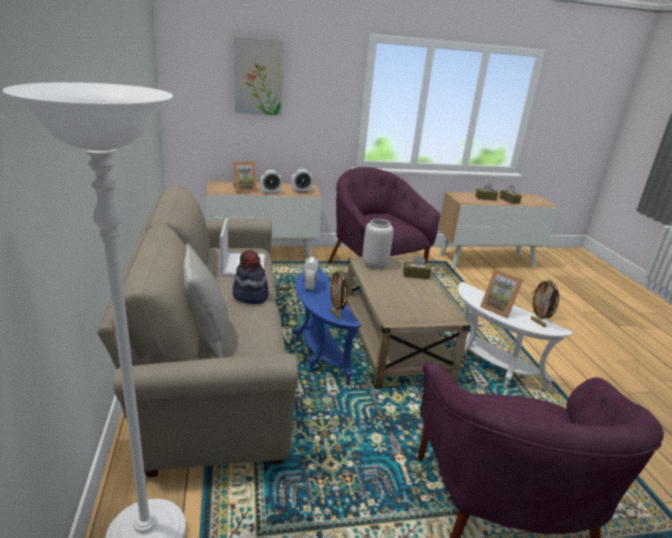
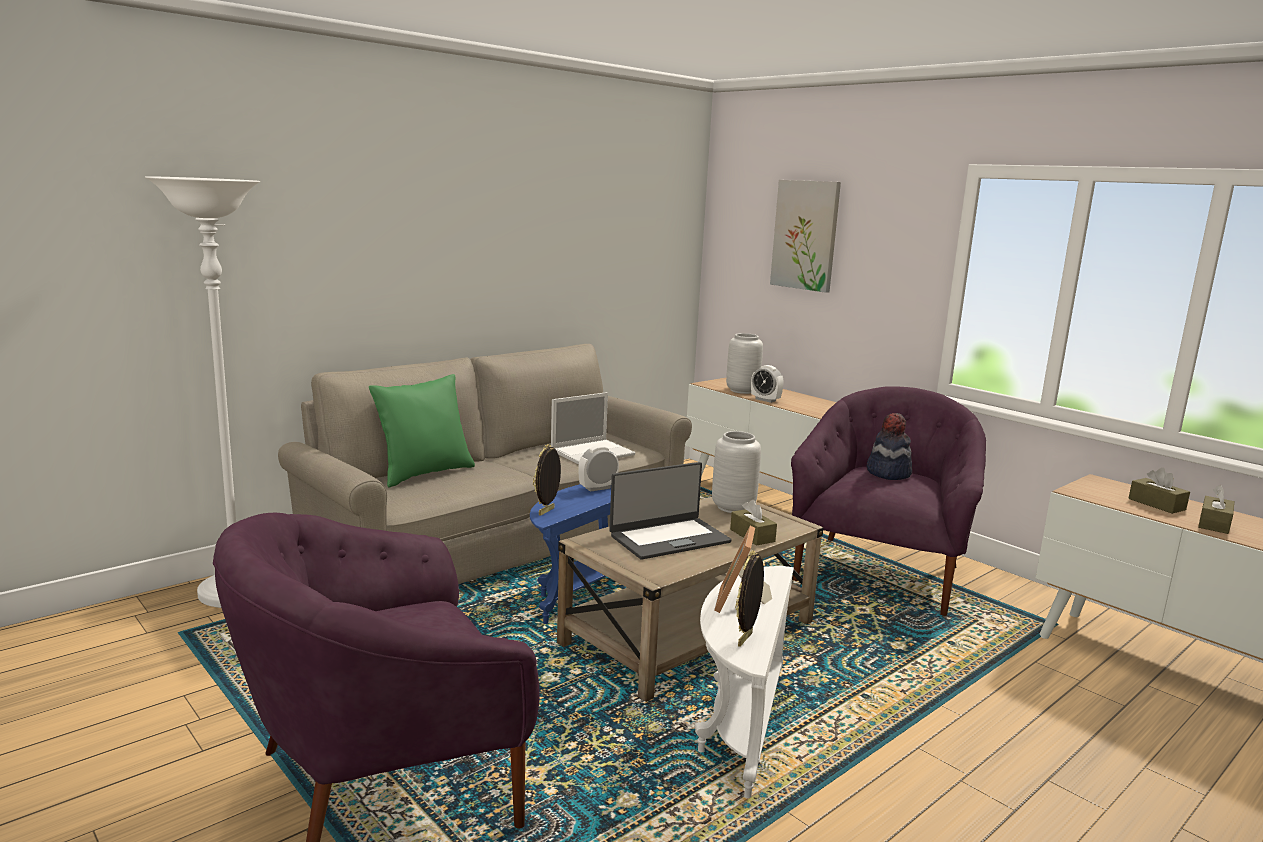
camera: 60 degrees right, 10 degrees down
grey pillow [183,244,228,358] -> green pillow [369,374,475,487]
picture frame [233,162,257,193] -> grey vase [726,333,763,394]
hat [233,250,269,304] -> hat moved to [867,413,912,480]
alarm clock [292,169,313,193] -> none
none -> laptop [609,462,732,559]

